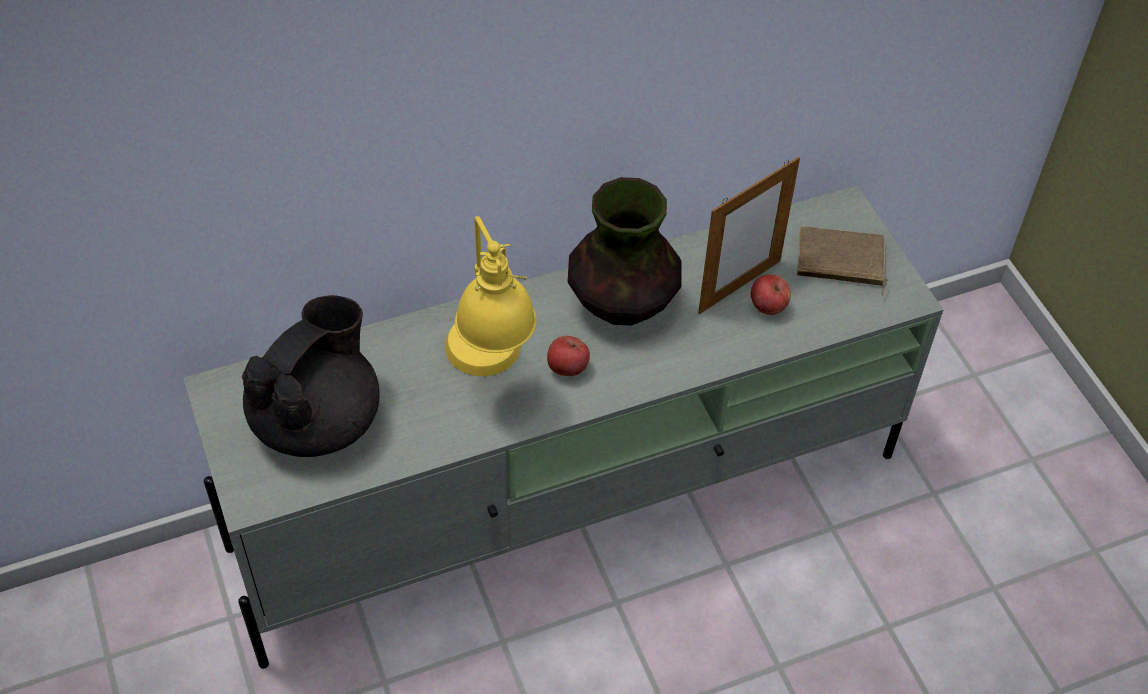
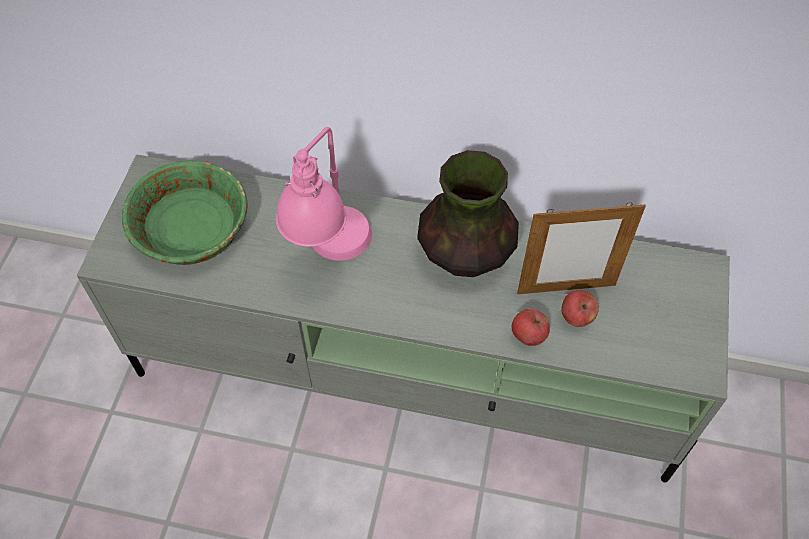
camera: 35 degrees right, 5 degrees up
black teapot [242,295,380,457] -> green bowl [122,161,247,265]
yellow table lamp [445,216,537,376] -> pink table lamp [276,127,372,261]
apple [547,336,590,376] -> apple moved to [512,308,550,346]
brown book [797,227,888,296] -> none

